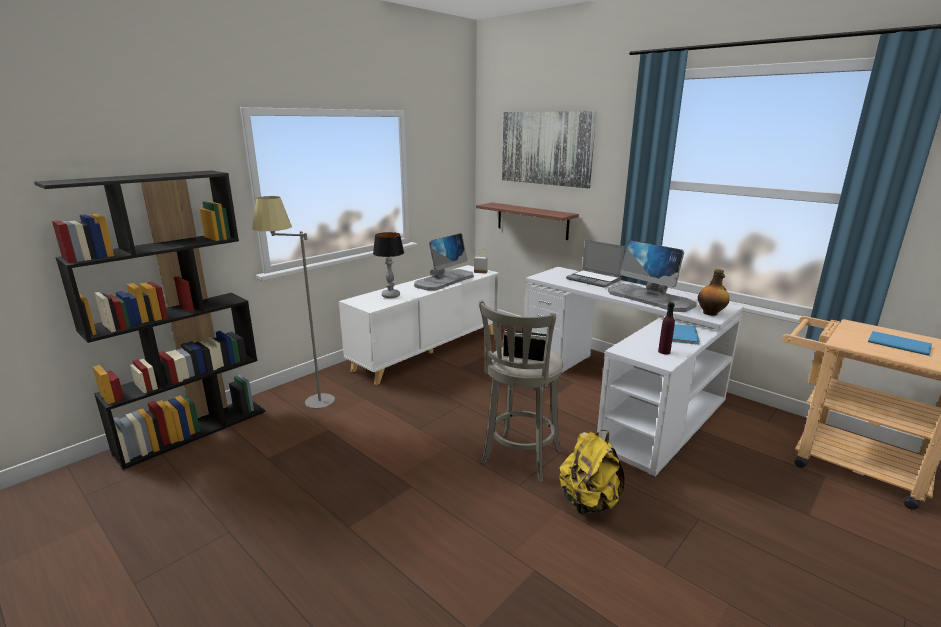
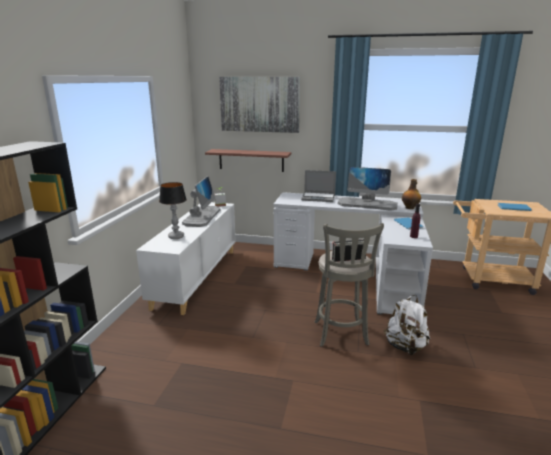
camera: 30 degrees left, 0 degrees up
grey floor lamp [252,196,335,409] -> none
yellow backpack [559,430,625,515] -> white backpack [384,295,430,355]

